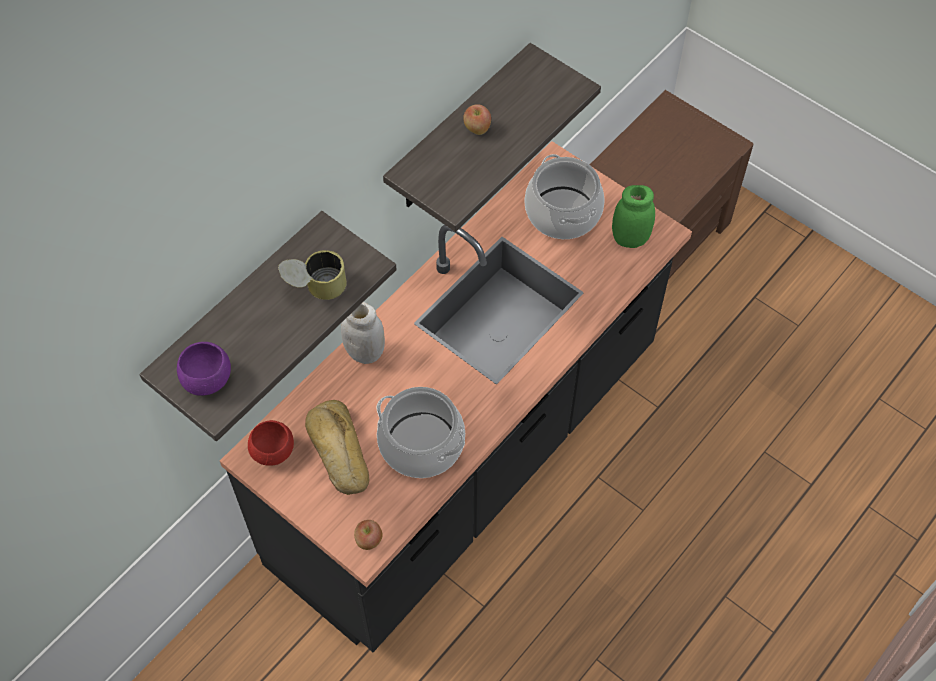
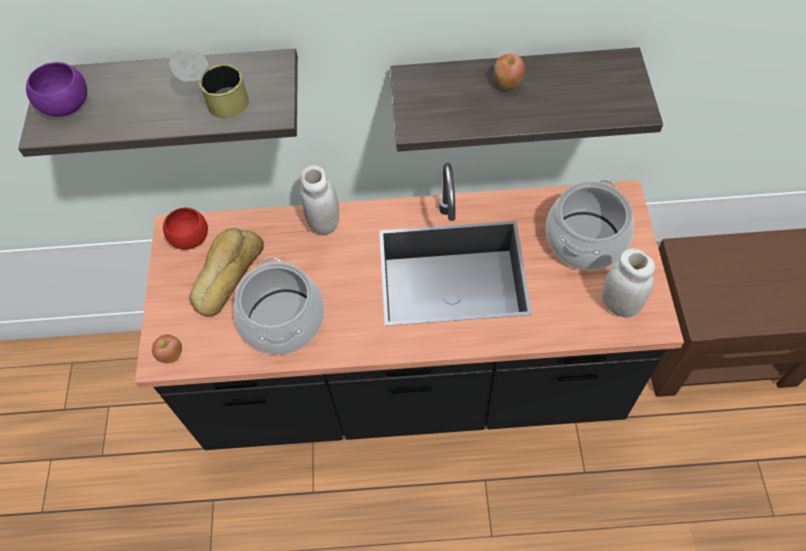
camera: 50 degrees right, 0 degrees up
green jar [612,185,655,248] -> white jar [602,248,655,318]

